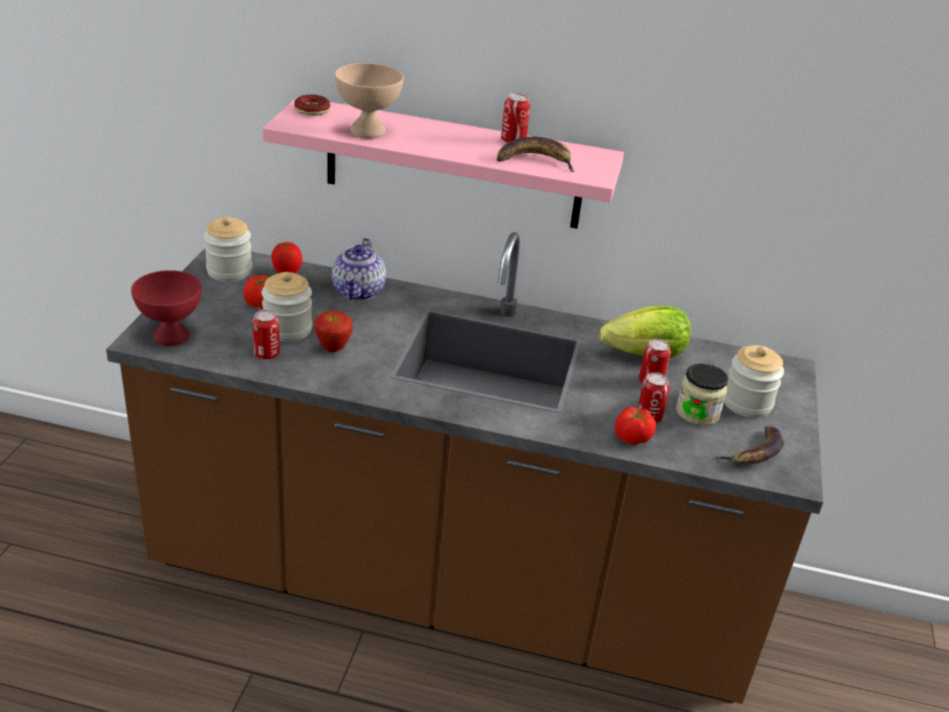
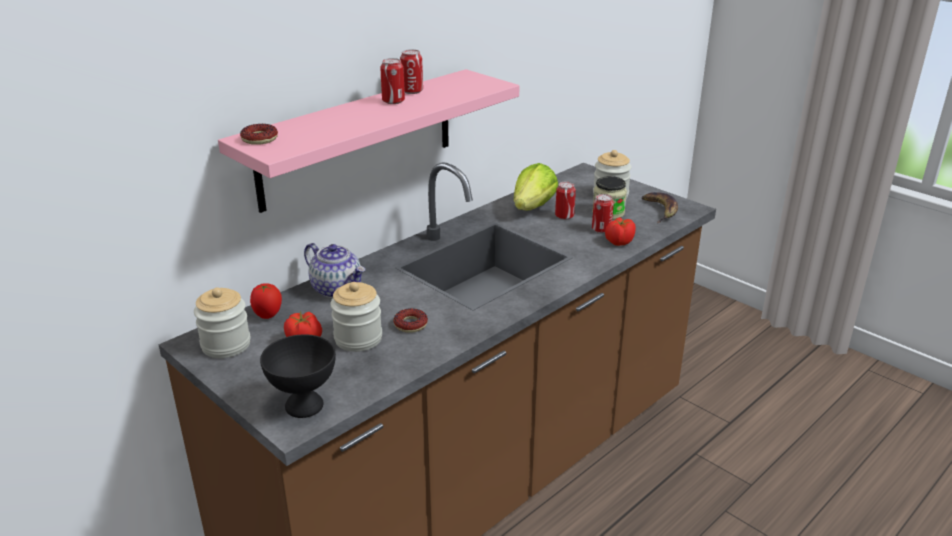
camera: 55 degrees left, 5 degrees down
red bowl [131,270,202,346] -> black bowl [260,334,336,418]
can [253,310,280,360] -> can moved to [380,58,405,104]
apple [314,311,353,352] -> donut [393,308,428,333]
beige bowl [335,63,404,139] -> none
banana [497,137,575,172] -> none

